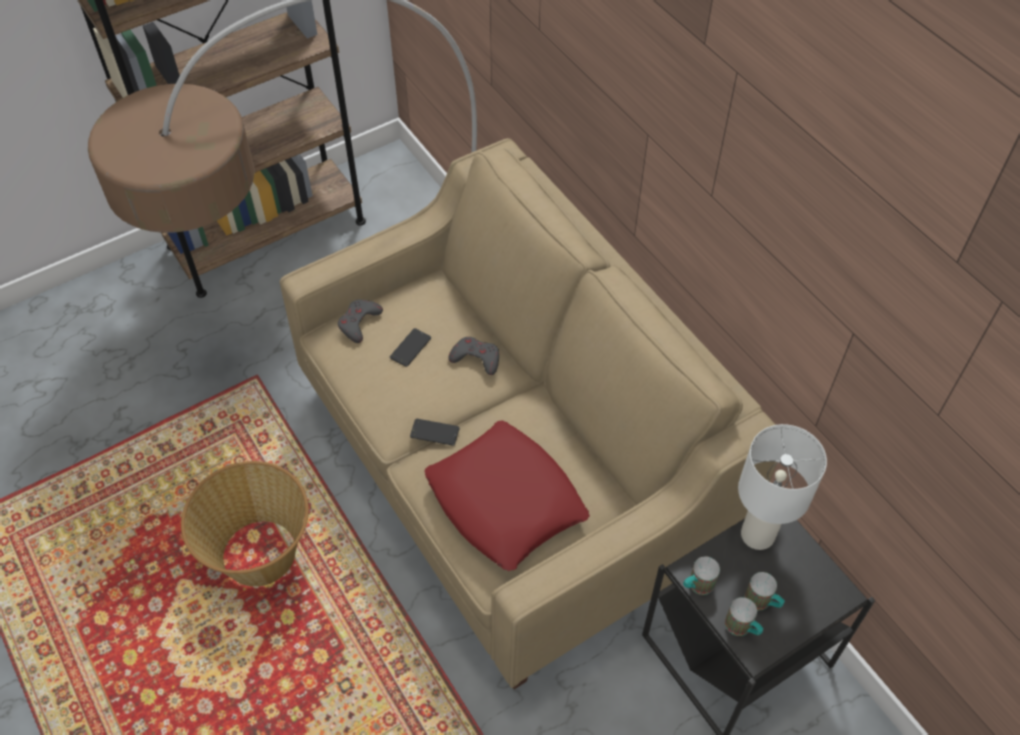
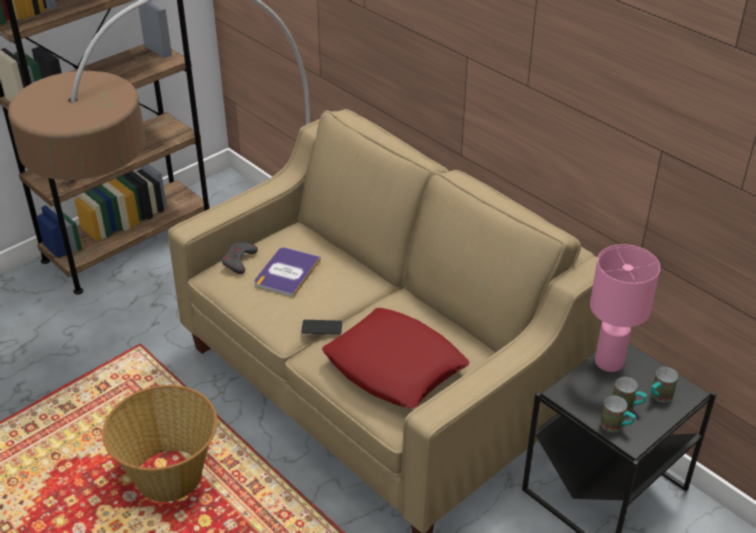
camera: 10 degrees left, 15 degrees down
phone [390,328,431,367] -> book [254,247,321,297]
grey game controller [449,337,499,375] -> none
mug [683,557,720,595] -> mug moved to [651,367,678,402]
white table lamp [738,424,827,550] -> pink table lamp [590,244,660,372]

